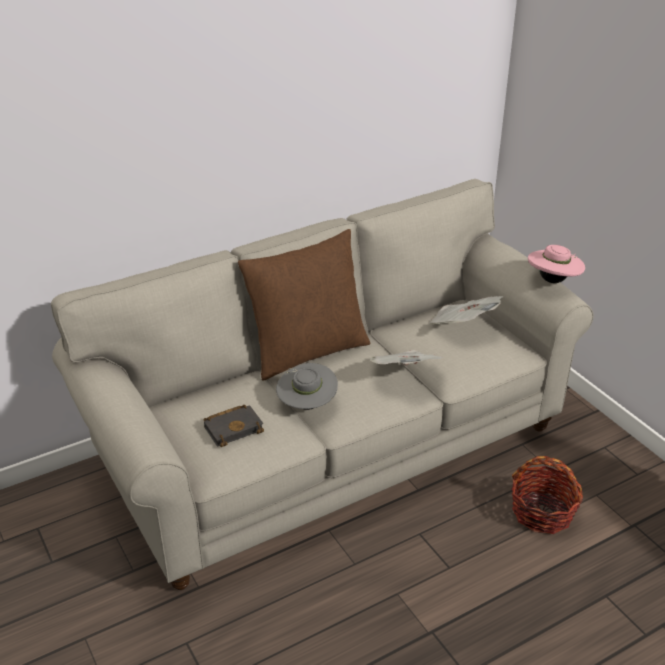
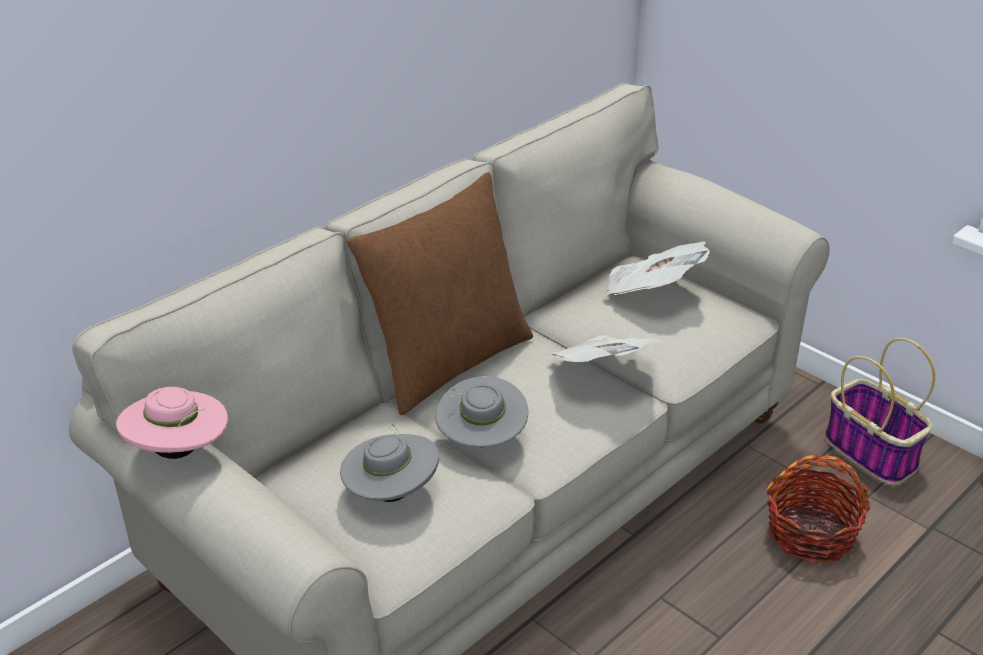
camera: 15 degrees left, 0 degrees up
black book [204,405,264,447] -> grey hat [340,424,439,502]
pink hat [528,245,585,283] -> pink hat moved to [116,387,228,459]
none -> basket [825,338,935,485]

